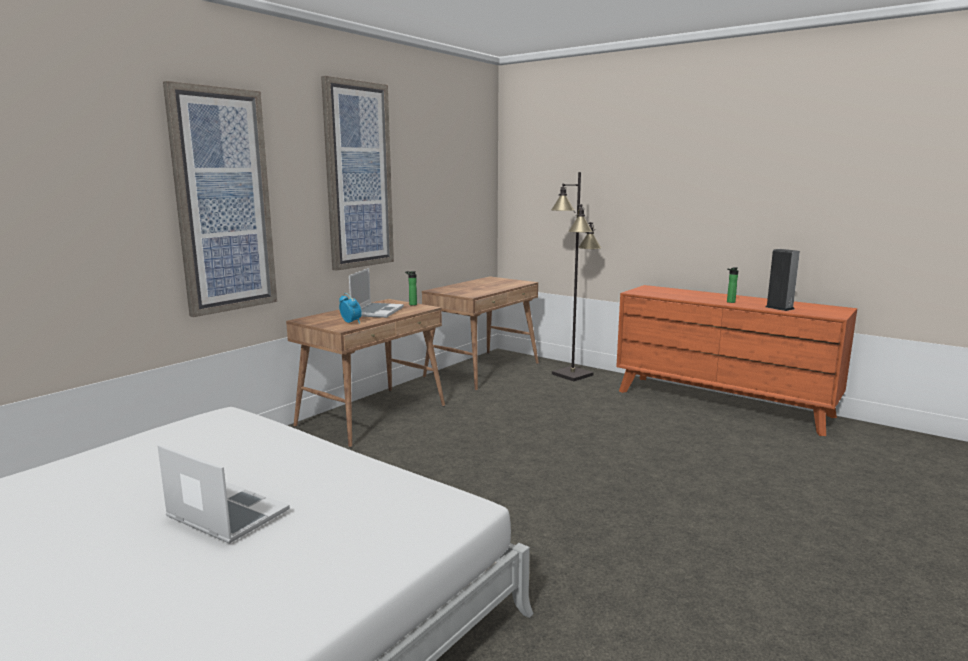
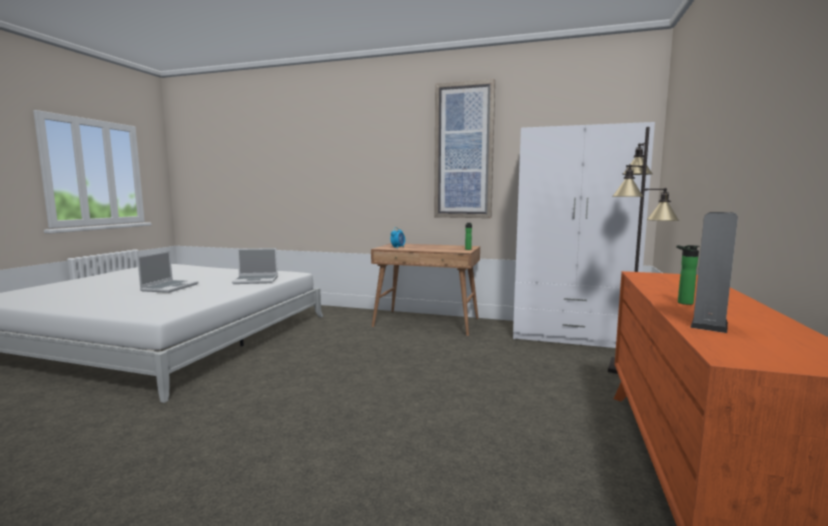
camera: 70 degrees right, 5 degrees down
picture [163,81,277,317] -> none
laptop [349,268,404,318] -> laptop moved to [232,248,278,284]
brown desk [422,277,539,391] -> white wardrobe [513,122,655,348]

